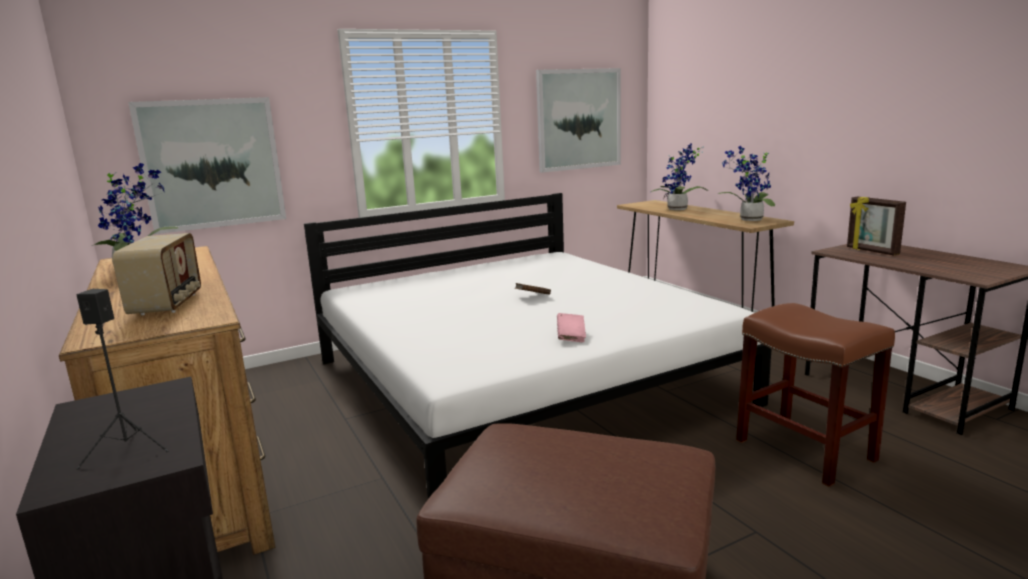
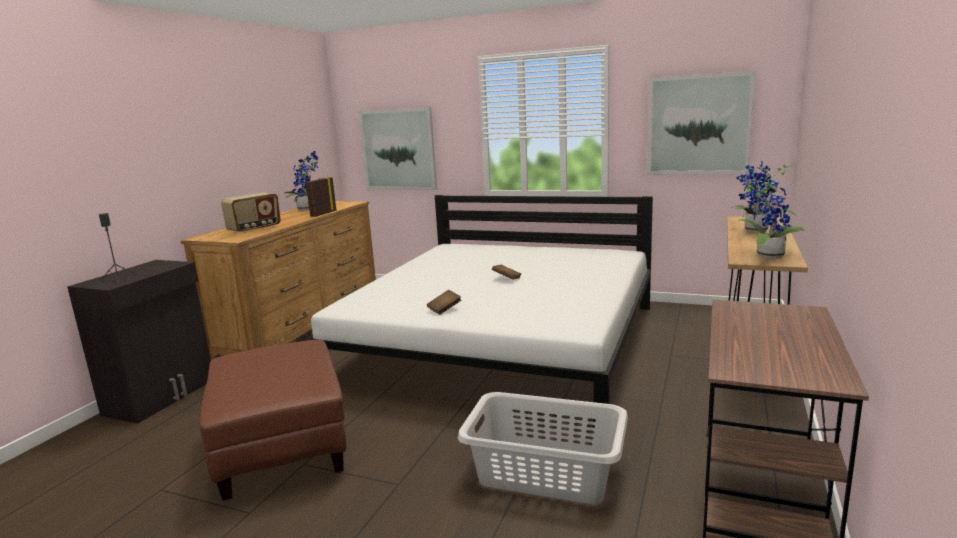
camera: 50 degrees right, 0 degrees up
pink book [557,313,586,342] -> brown book [427,290,461,315]
brown stool [736,303,895,487] -> grey laundry basket [458,392,628,504]
picture frame [847,197,906,256] -> picture frame moved to [306,177,336,217]

